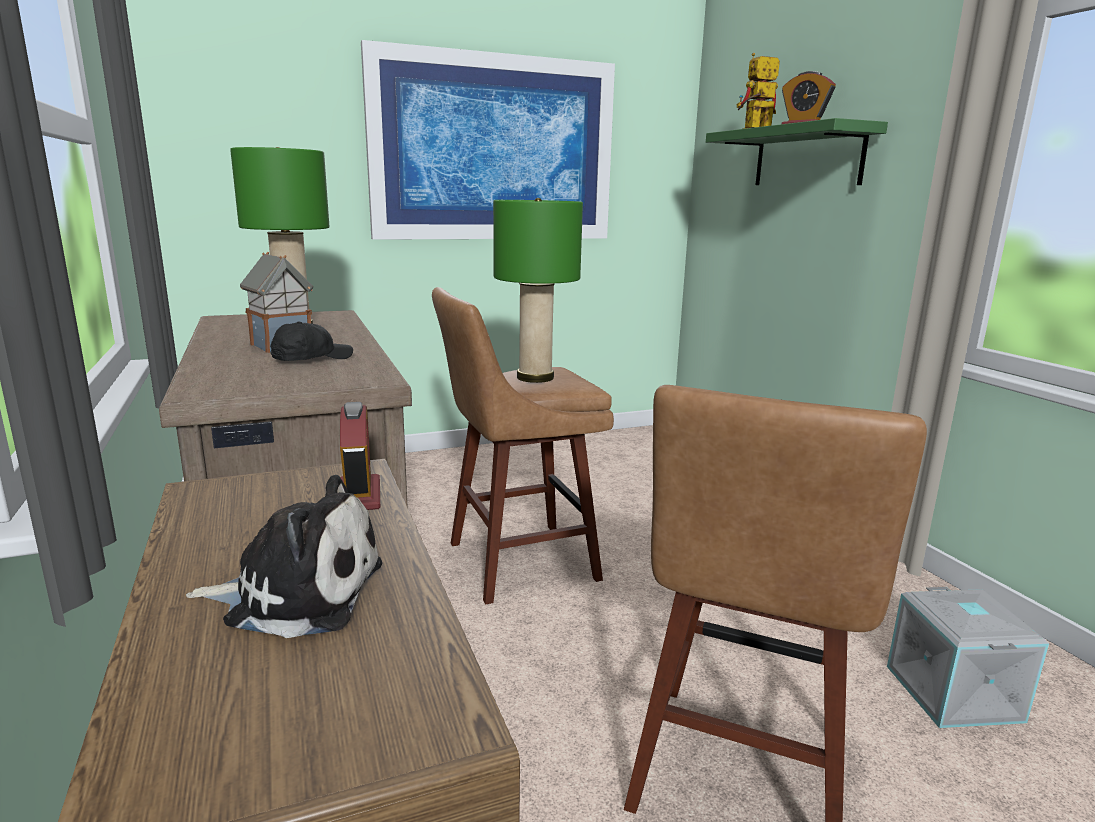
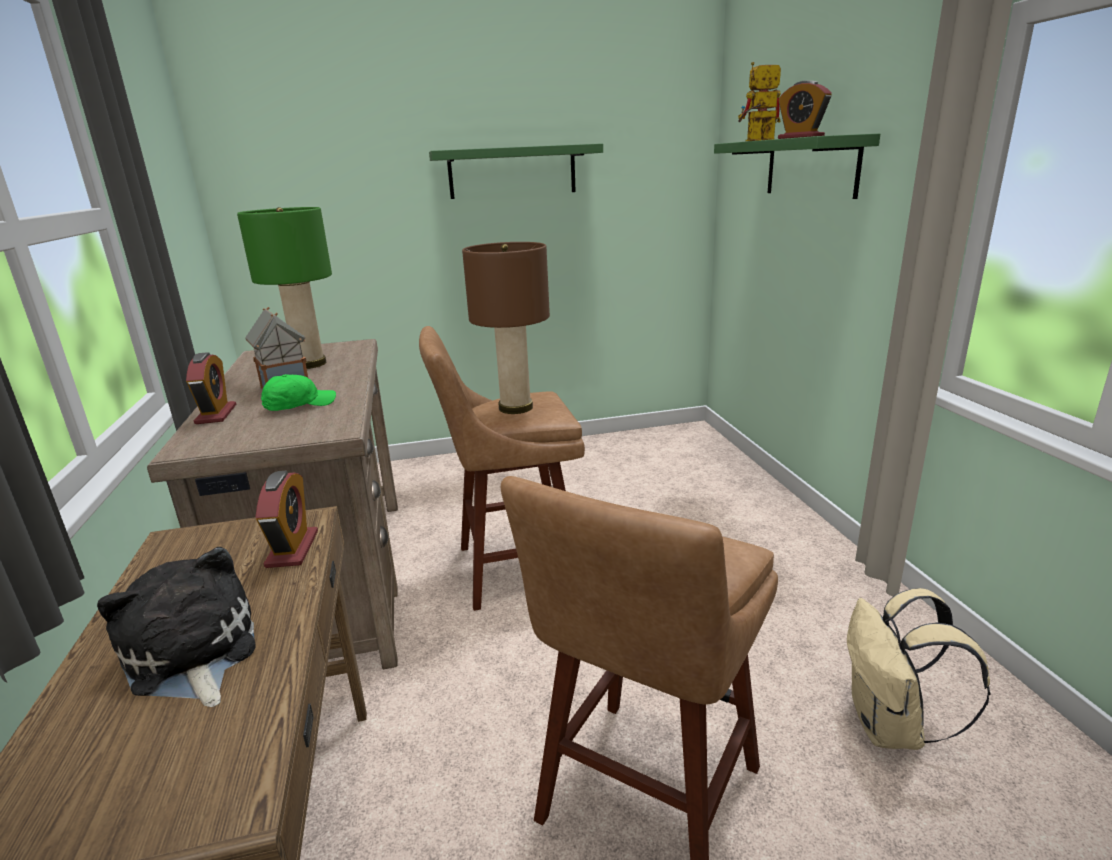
camera: 10 degrees right, 5 degrees up
plush toy [186,475,382,638] -> plush toy turned 135 degrees counterclockwise [97,547,256,707]
black cap [270,322,353,361] -> green cap [261,374,336,411]
picture [361,40,615,240] -> green shelf [429,143,603,199]
green table lamp [493,198,583,383] -> brown table lamp [462,242,550,414]
grey storage box [887,587,1049,728] -> beige backpack [847,588,990,750]
none -> alarm clock [186,352,236,424]

